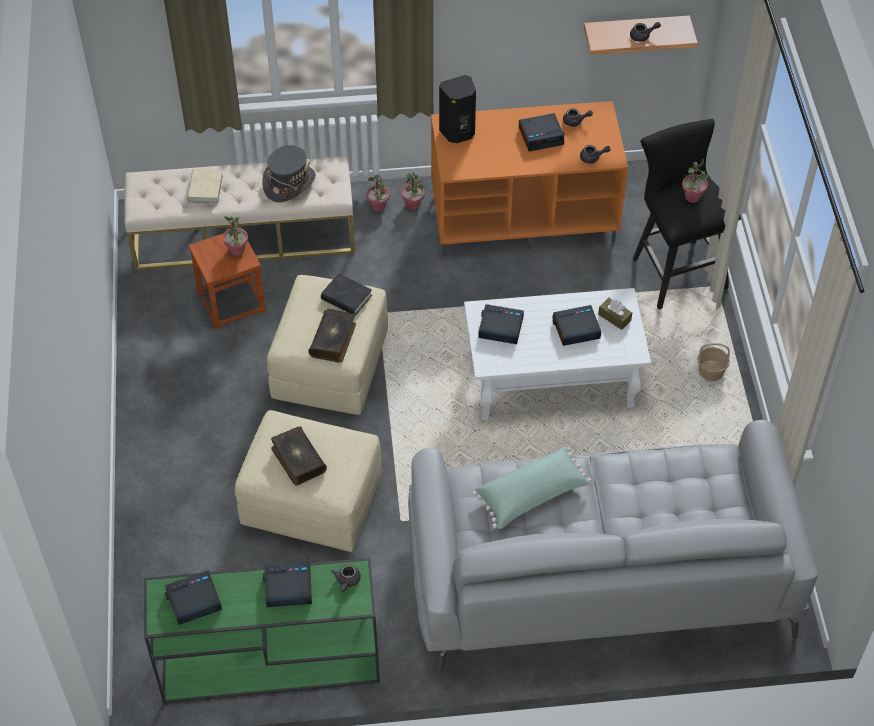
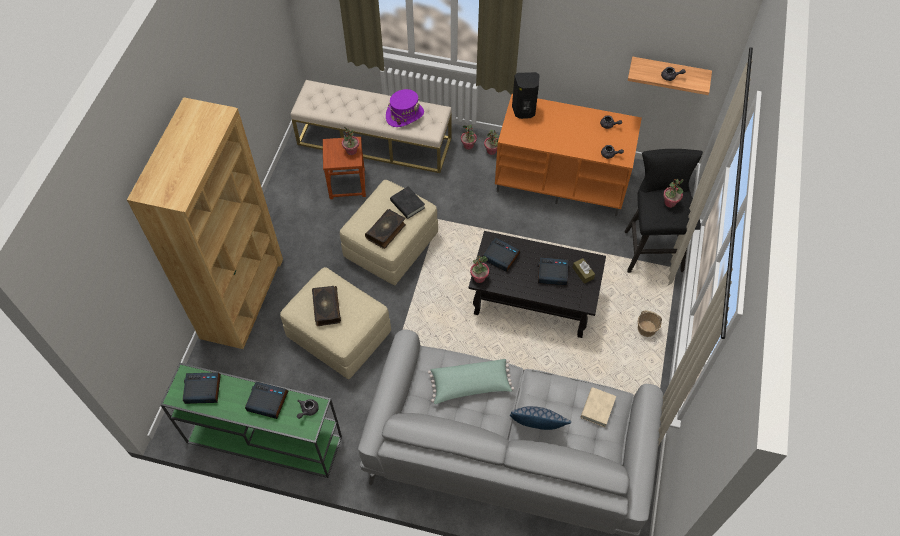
camera: 20 degrees right, 5 degrees up
beige book [187,169,223,204] -> beige book moved to [581,387,616,427]
grey hat [262,145,316,203] -> purple hat [386,89,424,127]
white coffee table [464,288,651,420] -> black coffee table [468,231,606,338]
alarm clock [519,113,564,151] -> none
none -> brown bookcase [127,97,283,349]
none -> potted plant [470,256,489,283]
none -> pillow [510,406,571,430]

